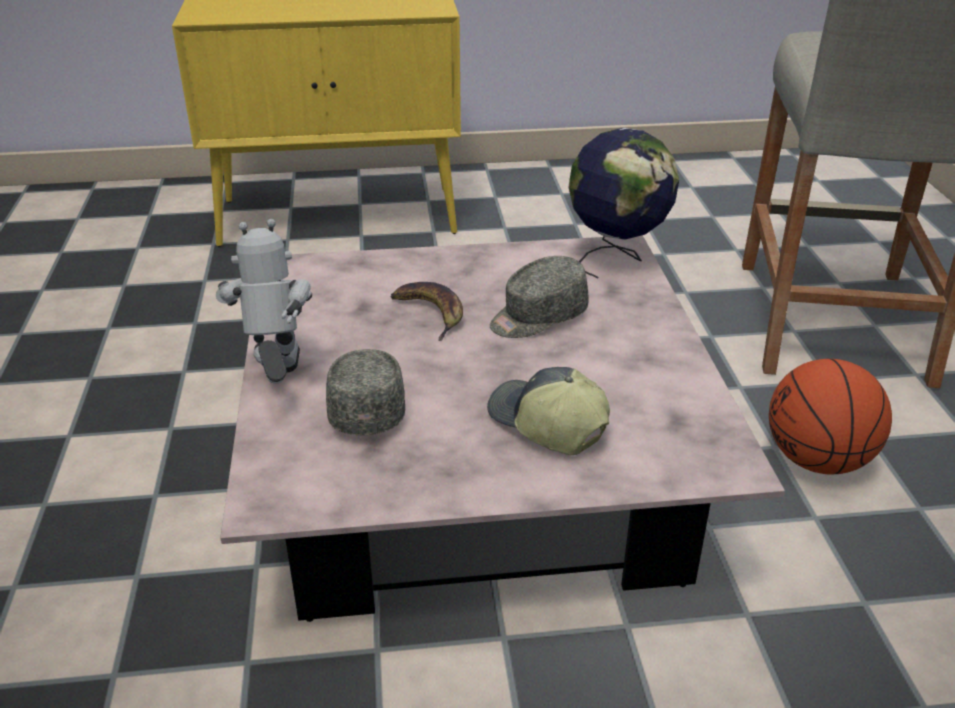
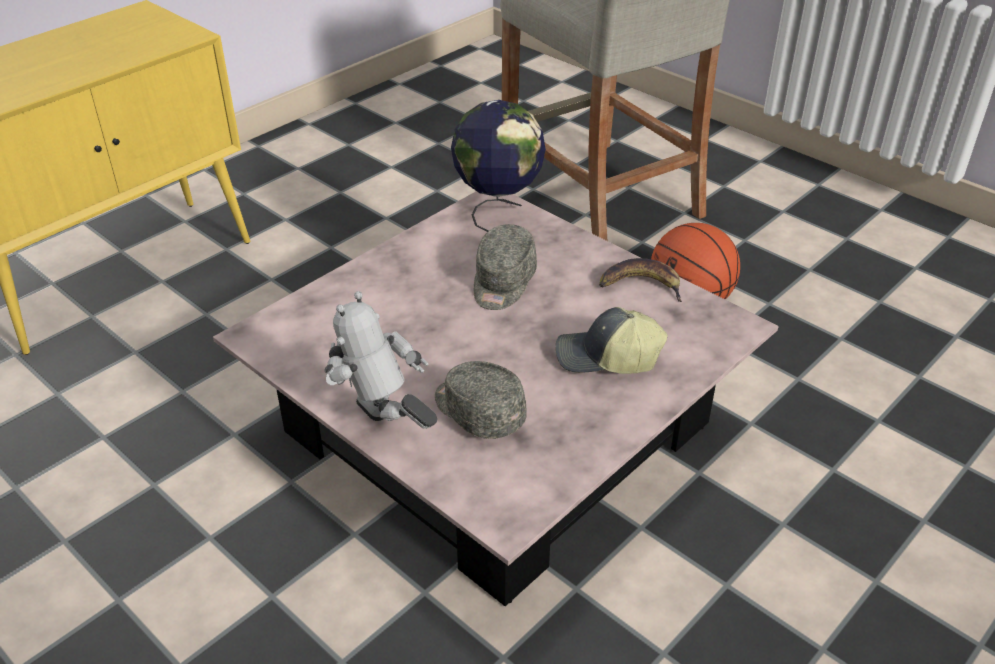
camera: 40 degrees left, 5 degrees up
banana [391,282,463,341] -> banana moved to [599,258,682,302]

